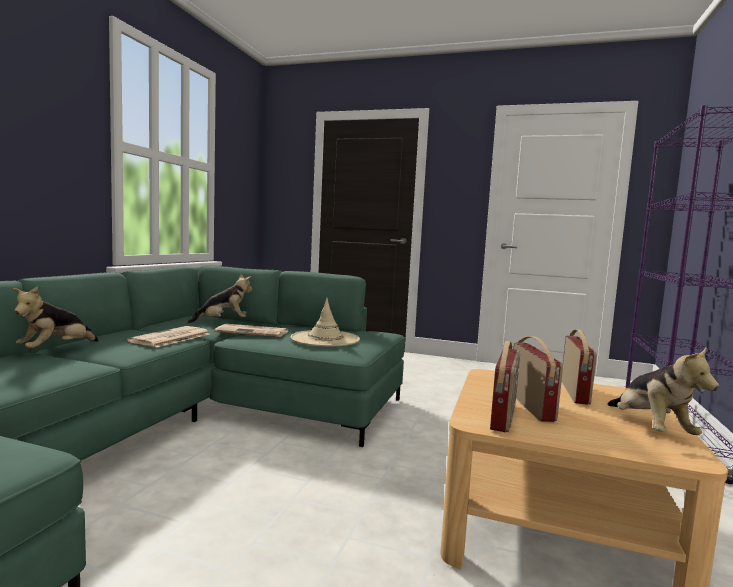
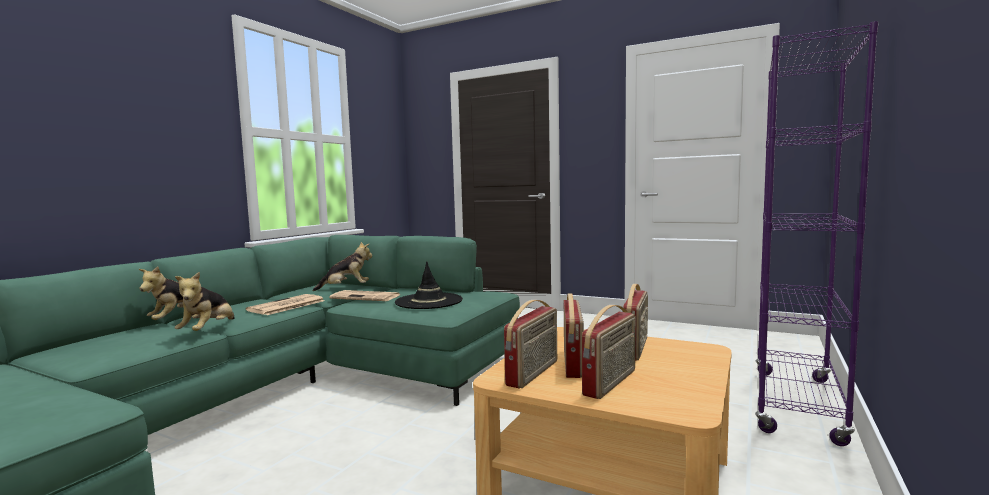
camera: 10 degrees right, 0 degrees up
beige hat [291,298,360,347] -> black hat [395,262,463,309]
plush toy [608,347,719,435] -> plush toy moved to [175,272,235,331]
none -> radio [582,305,636,399]

